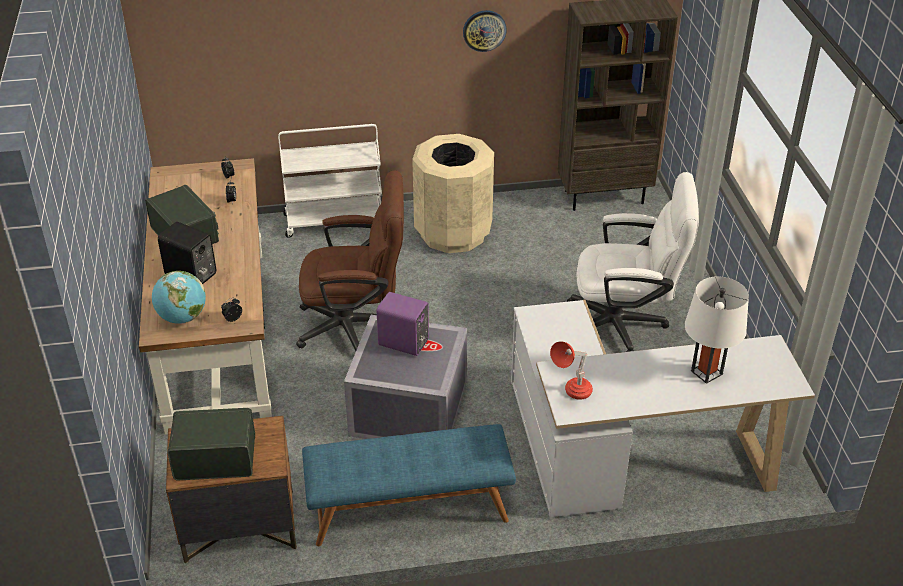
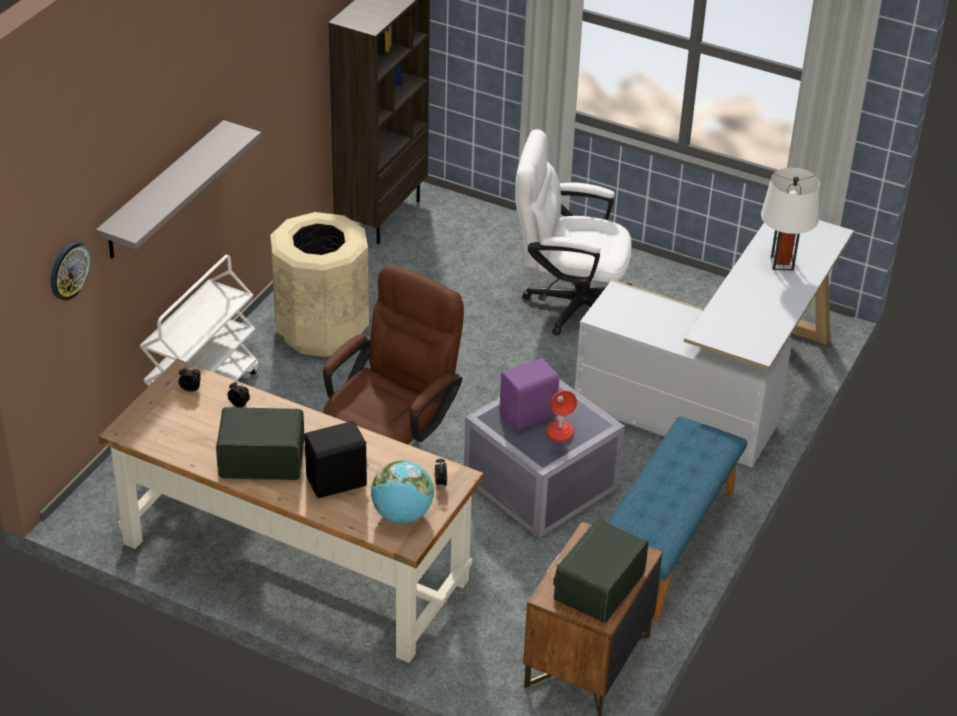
camera: 55 degrees left, 0 degrees up
wall clock [463,10,507,52] -> wall clock moved to [51,242,91,301]
red table lamp [550,341,593,399] -> red table lamp moved to [546,391,577,442]
white office chair [567,172,699,352] -> white office chair turned 120 degrees counterclockwise [515,129,632,336]
none -> grey shelf [96,120,261,258]

